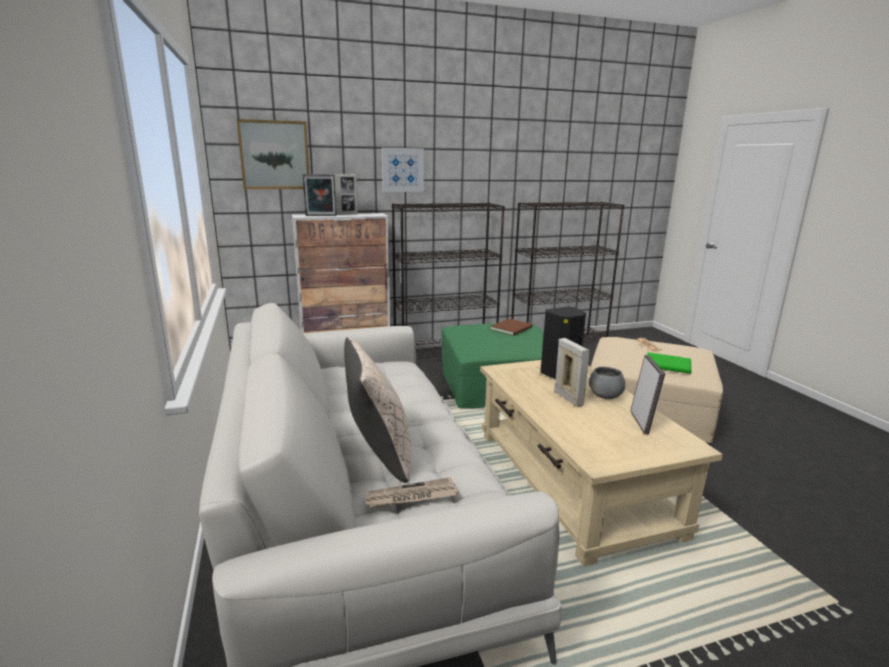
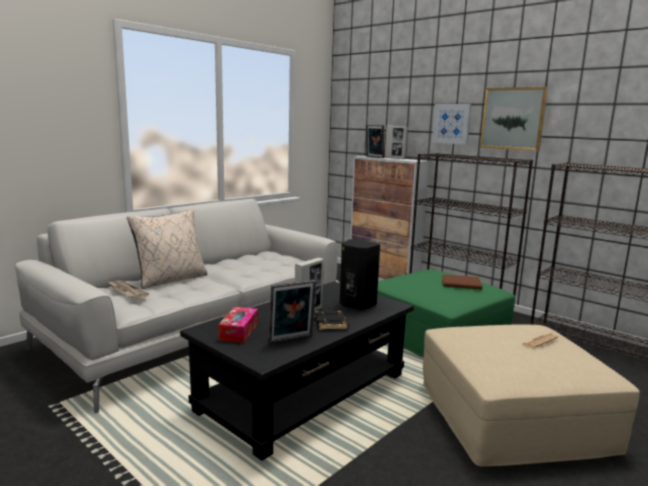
camera: 60 degrees right, 5 degrees down
picture [236,119,310,189] -> picture moved to [480,87,548,151]
beige coffee table [480,360,723,566] -> black coffee table [180,281,414,461]
grey bowl [589,367,626,399] -> black book [315,310,349,330]
green book [647,352,692,374] -> none
none -> tissue box [218,307,258,343]

